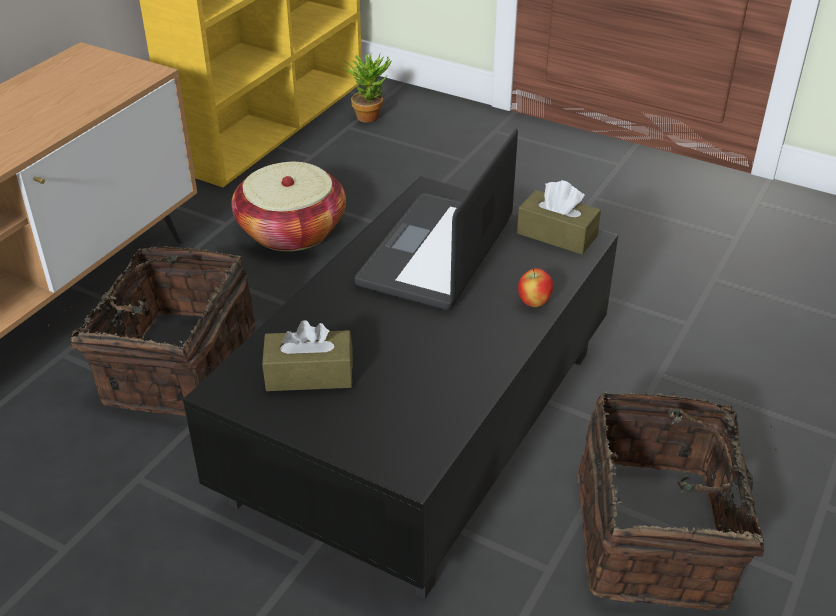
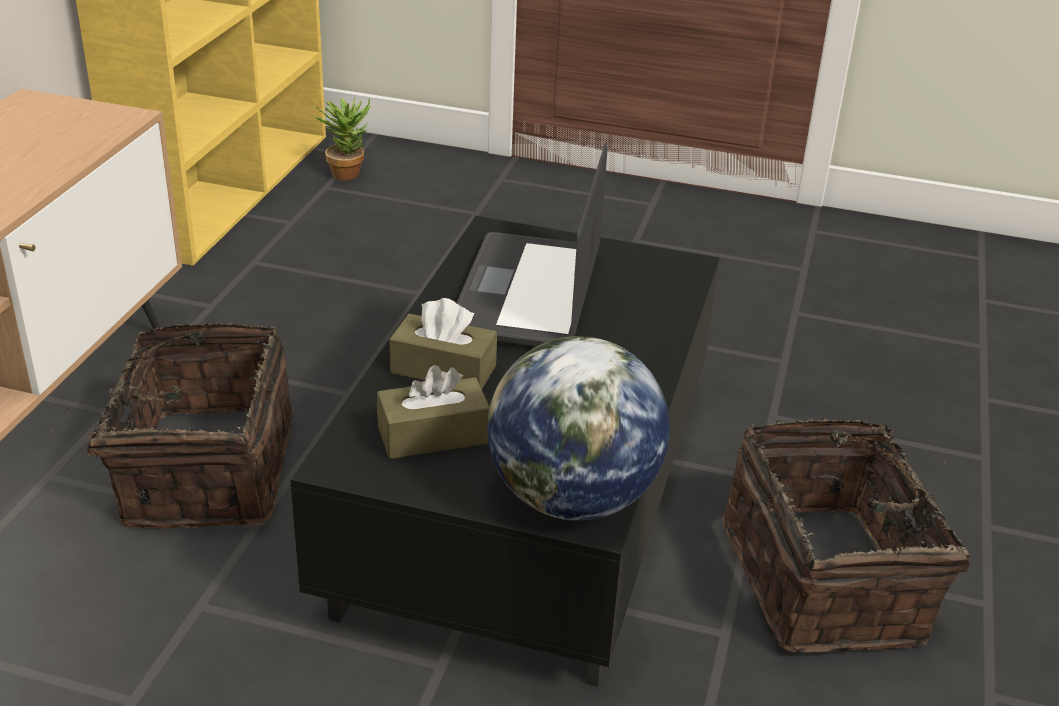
camera: 15 degrees left, 5 degrees down
basket [231,162,346,251] -> none
brown tissue box [517,180,601,254] -> brown tissue box moved to [390,298,497,389]
apple [518,268,553,307] -> none
none -> globe [487,336,670,521]

